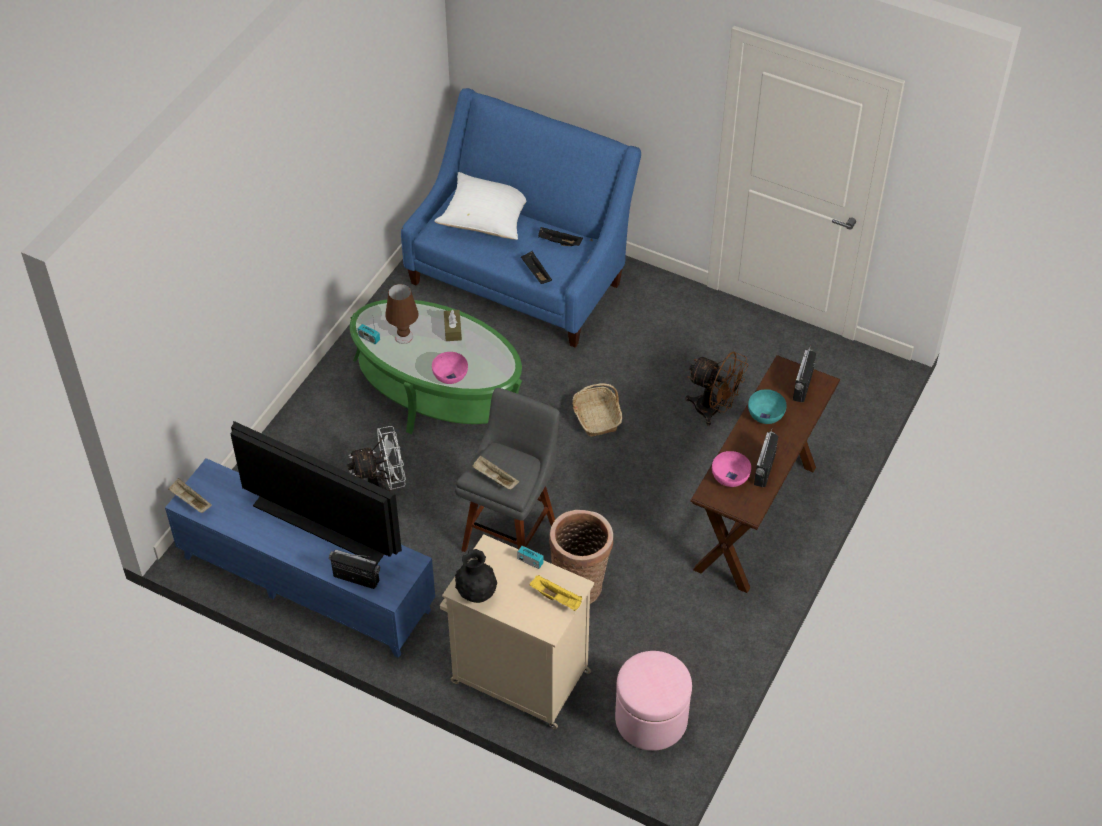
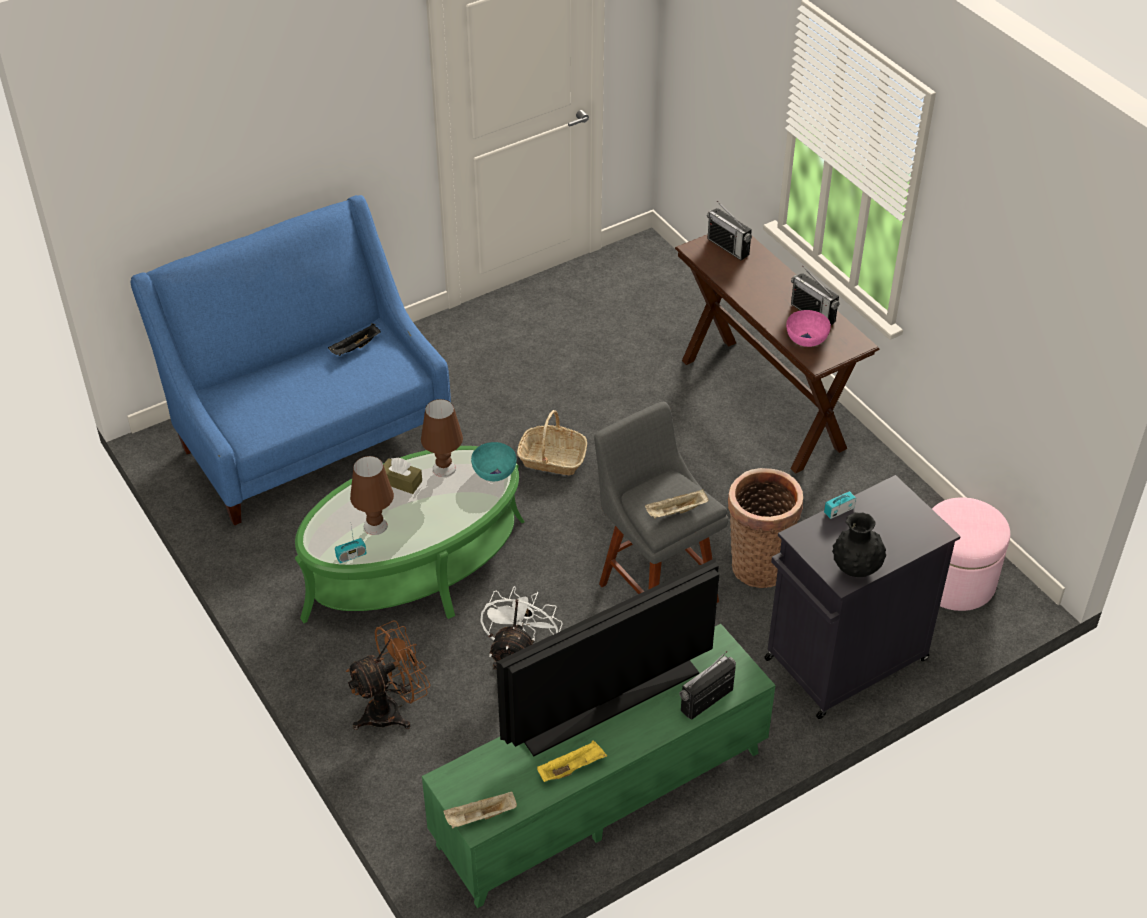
camera: 60 degrees left, 5 degrees down
blue tv stand [165,458,435,658] -> green tv stand [422,624,776,908]
pink bowl [432,352,468,384] -> none
white pillow [434,172,526,240] -> none
beige cabinet [440,534,594,729] -> black cabinet [764,475,961,719]
black tray [521,251,552,284] -> none
yellow tray [530,575,583,611] -> yellow tray moved to [537,740,607,782]
brown fan [685,352,748,426] -> brown fan moved to [346,620,430,730]
turquoise bowl [748,389,786,424] -> turquoise bowl moved to [471,442,516,481]
none -> brown table lamp [421,399,463,477]

